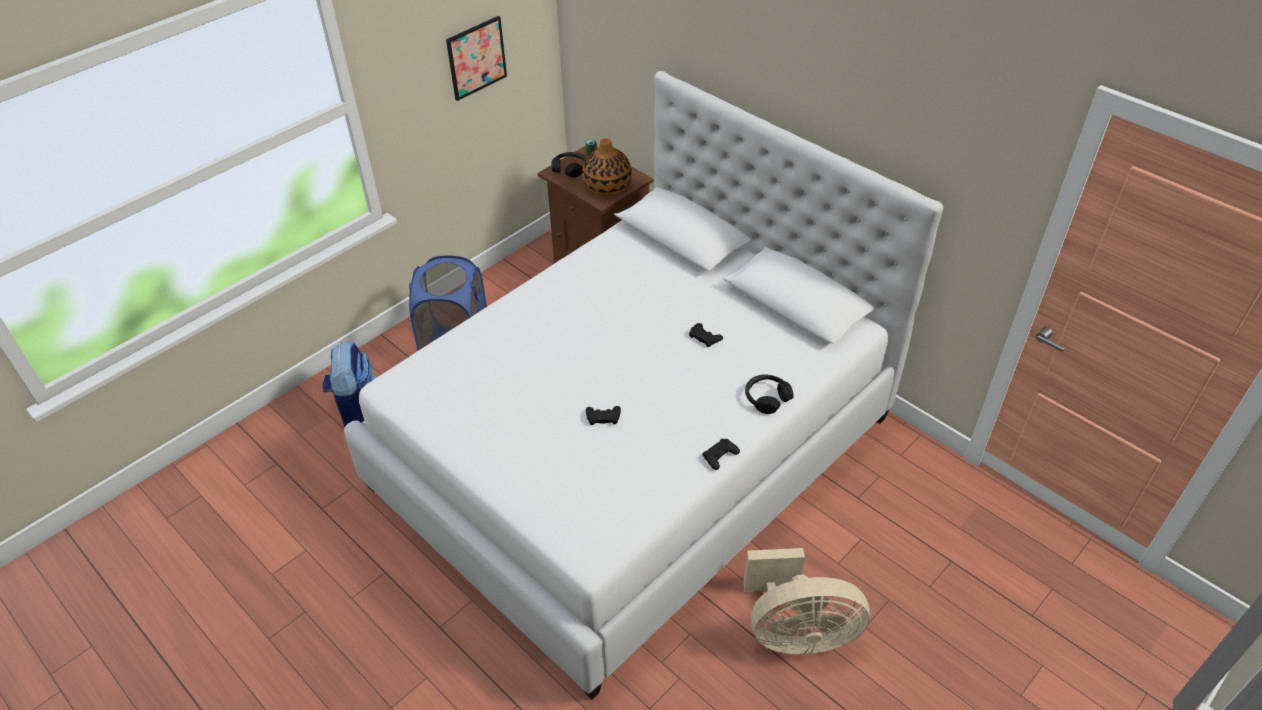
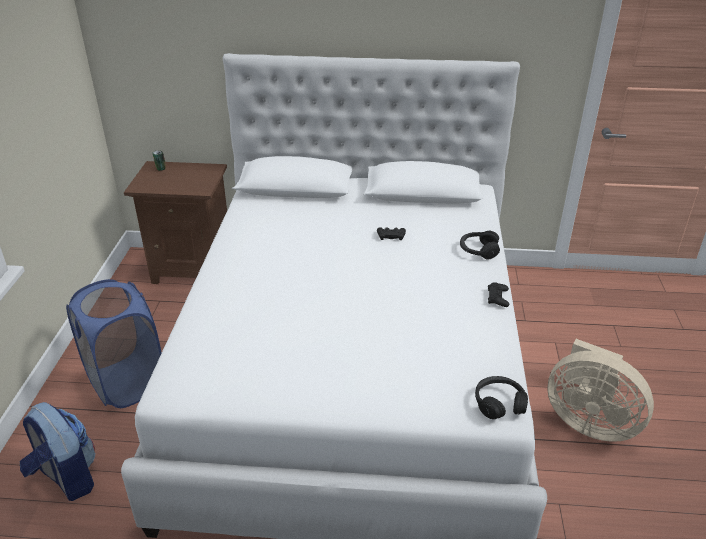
camera: 40 degrees left, 10 degrees down
picture [446,16,507,101] -> none
black headphones [551,152,586,178] -> black headphones moved to [475,376,528,419]
vase [582,138,632,196] -> none
black game controller [586,406,621,425] -> none
beige fan [743,548,870,655] -> beige fan turned 75 degrees clockwise [547,339,654,442]

